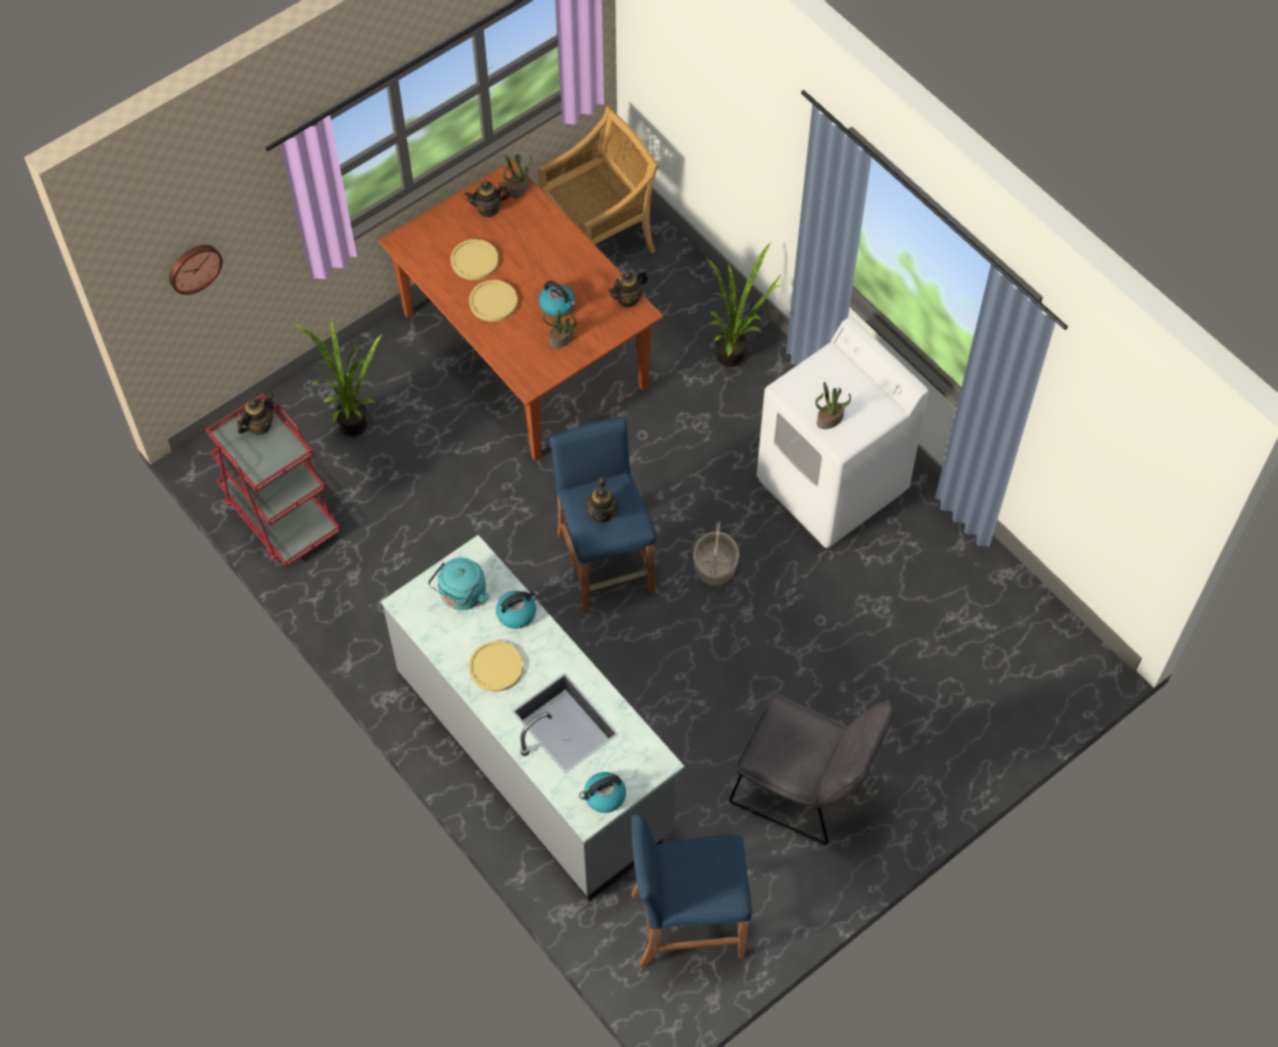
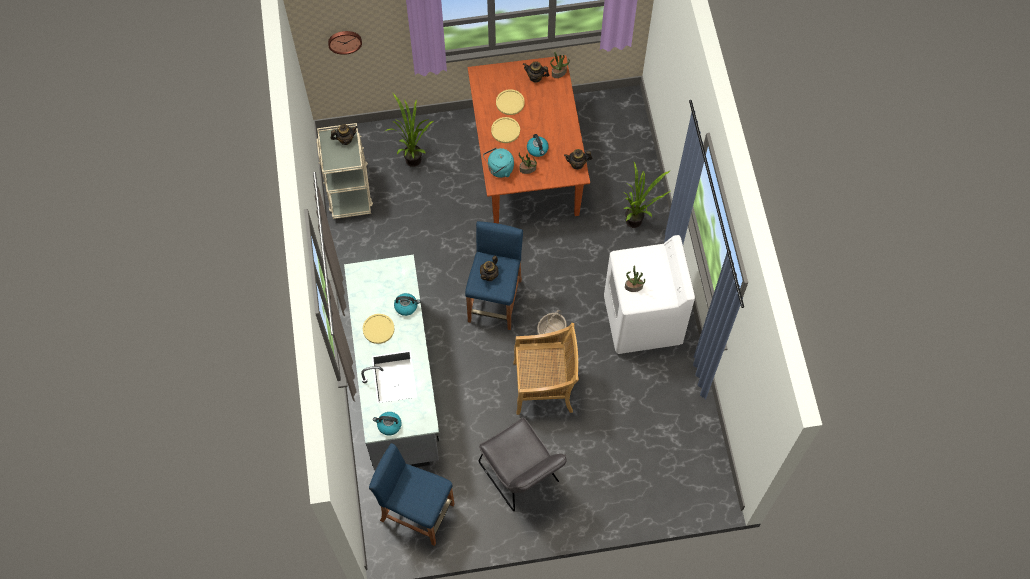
camera: 30 degrees right, 5 degrees up
red cart [206,393,341,567] -> beige cart [316,123,373,219]
turquoise kettle [428,557,490,610] -> turquoise kettle moved to [483,148,514,178]
beige chair [538,106,659,253] -> beige chair moved to [513,323,579,415]

